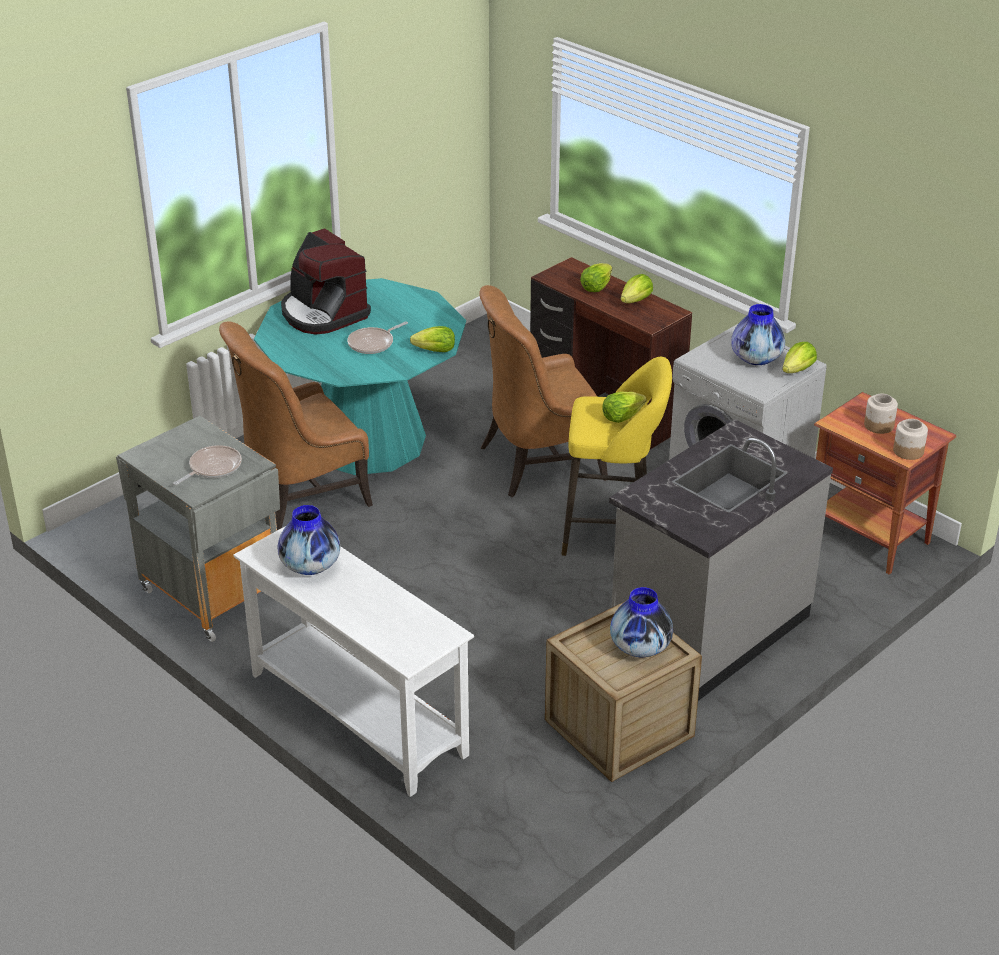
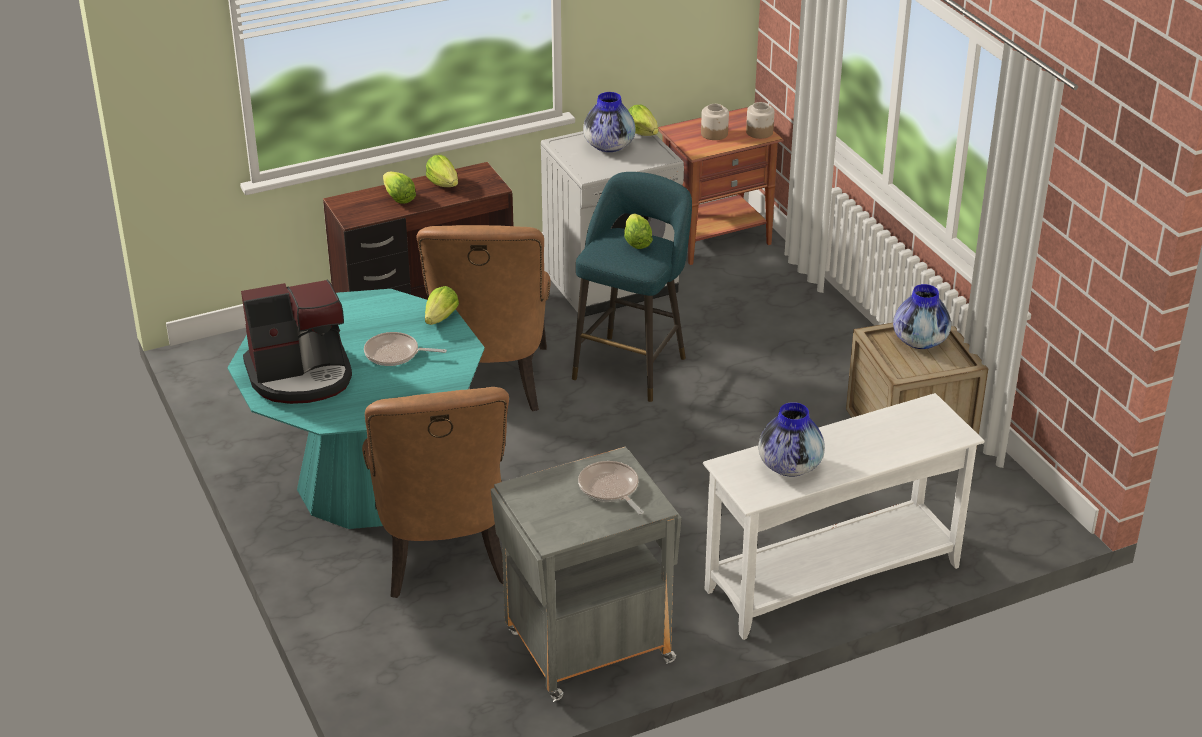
camera: 70 degrees left, 0 degrees up
frying pan [347,321,408,354] -> frying pan turned 120 degrees clockwise [364,332,447,366]
yellow stool [561,357,672,556] -> turquoise stool [572,172,692,402]
grey counter [609,419,833,701] -> none

